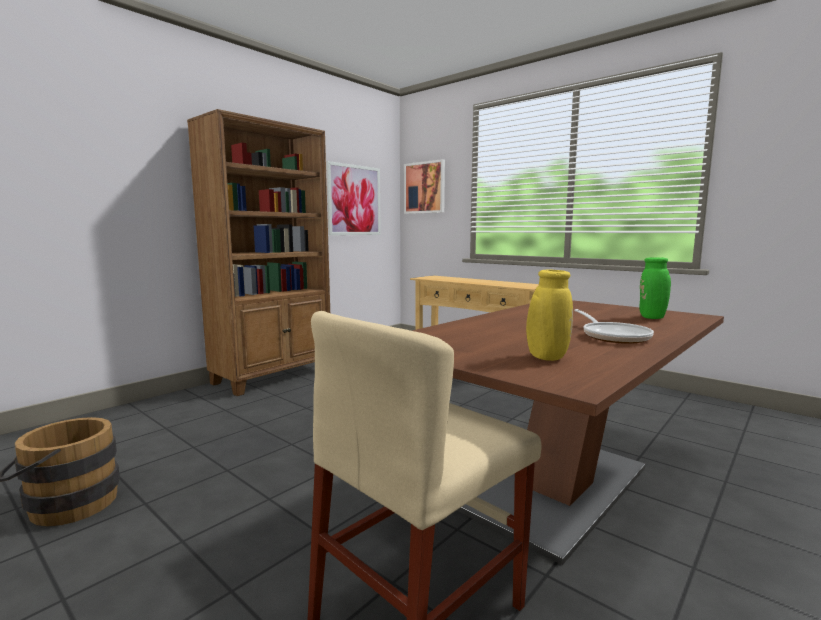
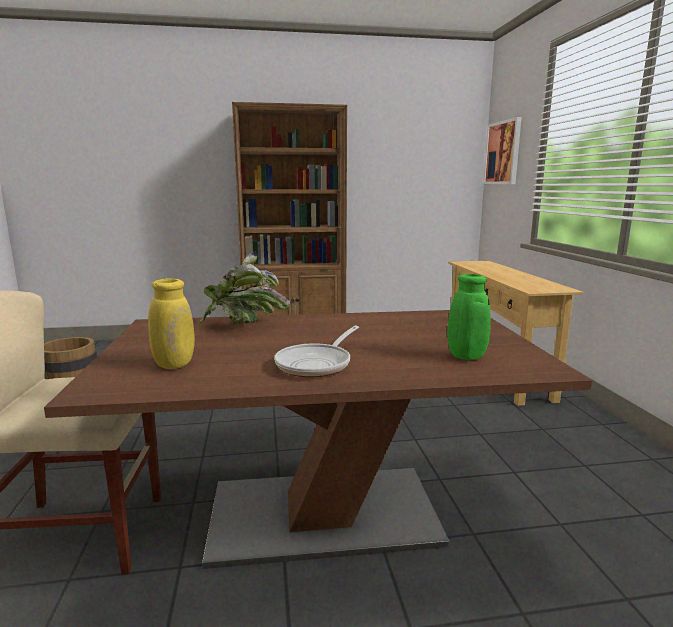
camera: 40 degrees right, 5 degrees up
picture [327,161,381,235] -> none
none -> potted plant [198,252,290,324]

